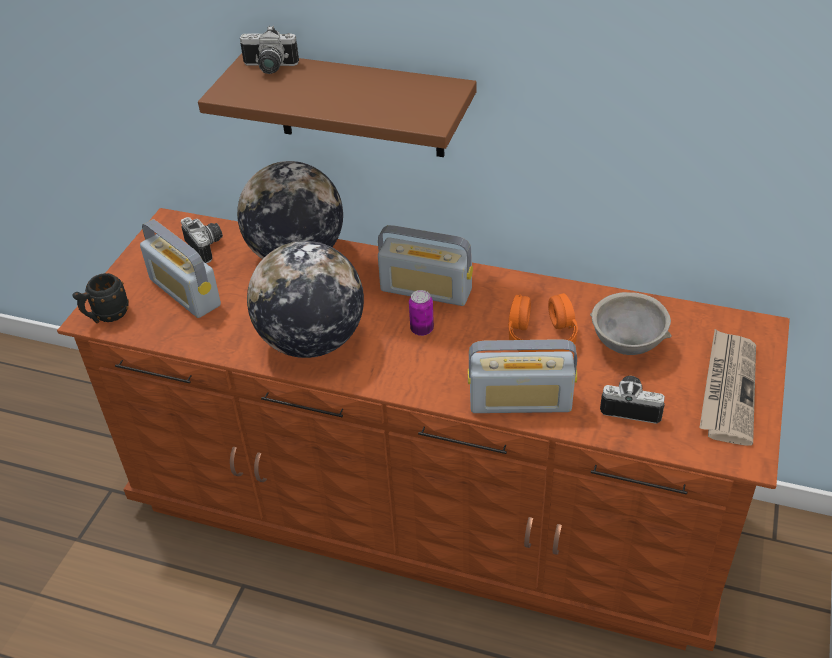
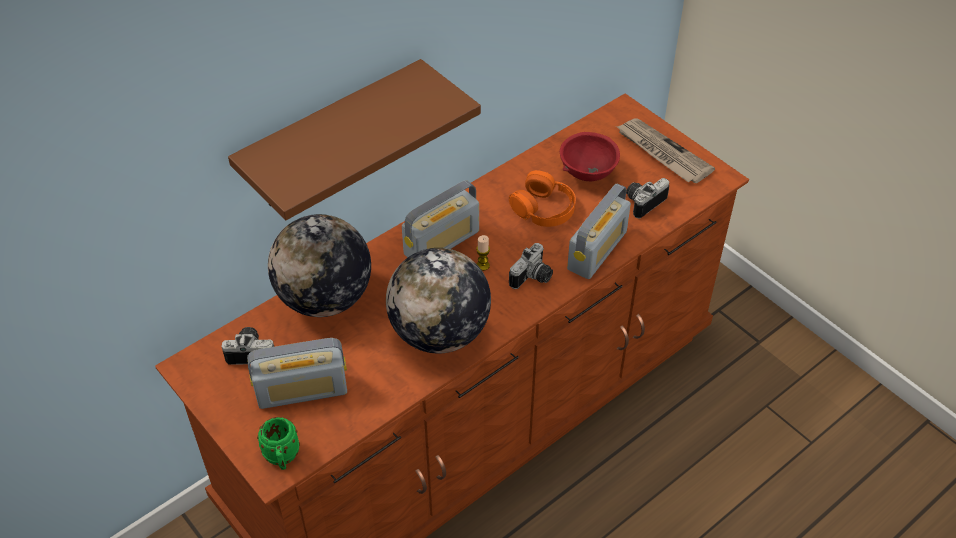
camera: 60 degrees left, 5 degrees up
black mug [72,273,129,323] -> green mug [257,417,300,470]
camera [240,25,299,74] -> camera moved to [509,243,553,289]
can [409,290,434,336] -> candle [476,235,490,271]
grey bowl [590,292,671,355] -> red bowl [560,132,620,181]

